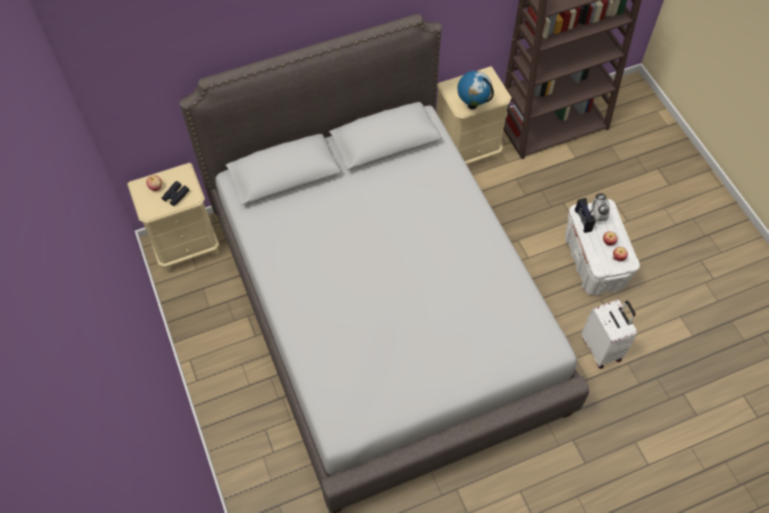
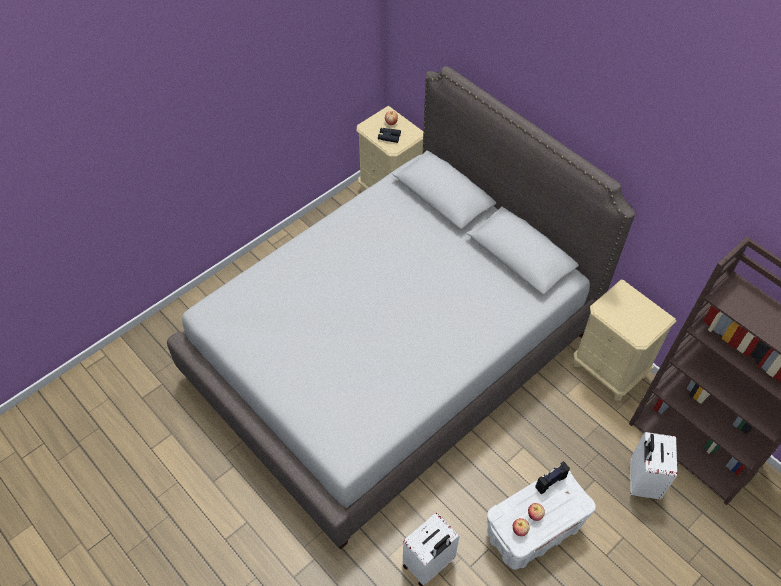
camera: 70 degrees right, 5 degrees down
globe [457,71,494,110] -> none
alarm clock [591,192,610,223] -> none
none -> white suitcase [630,432,677,500]

